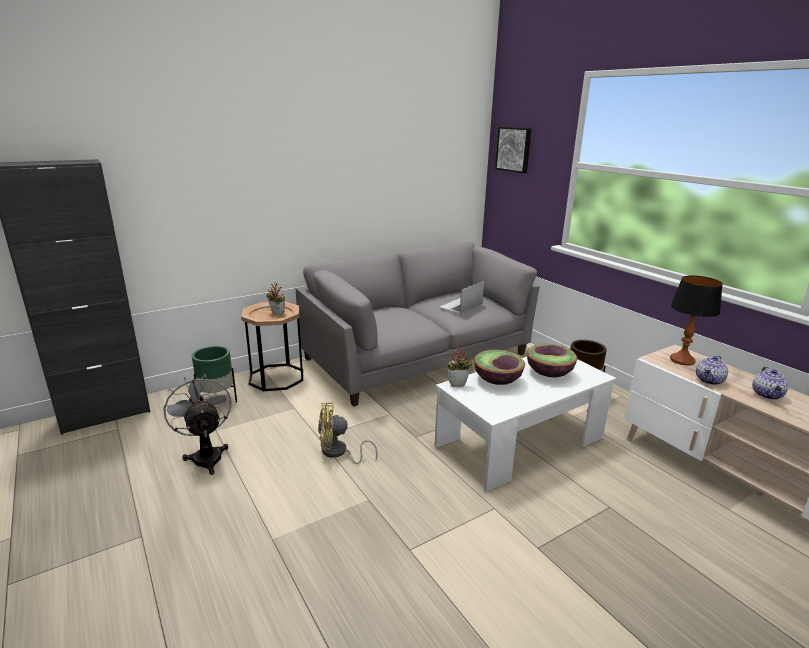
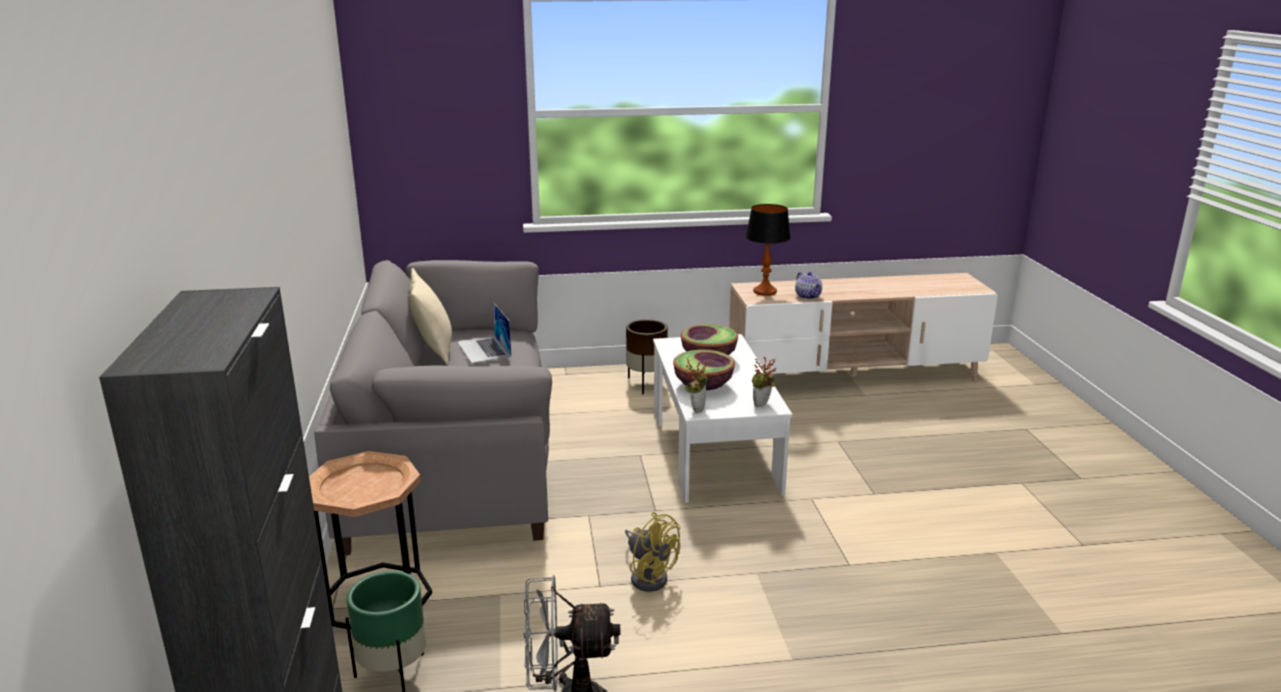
camera: 65 degrees left, 0 degrees up
potted plant [266,282,285,315] -> potted plant moved to [752,357,777,407]
yellow fan [318,403,378,464] -> yellow fan turned 60 degrees counterclockwise [625,512,680,592]
picture [495,127,531,173] -> none
teapot [752,367,788,400] -> none
none -> beige pillow [409,268,452,365]

